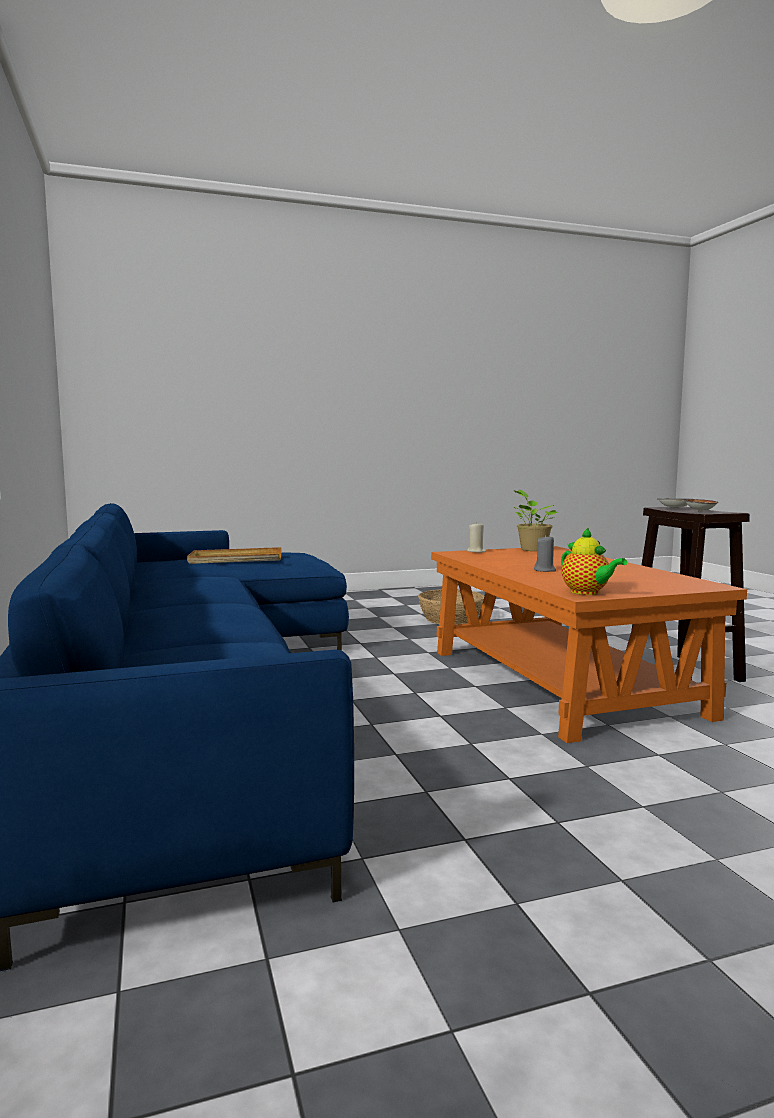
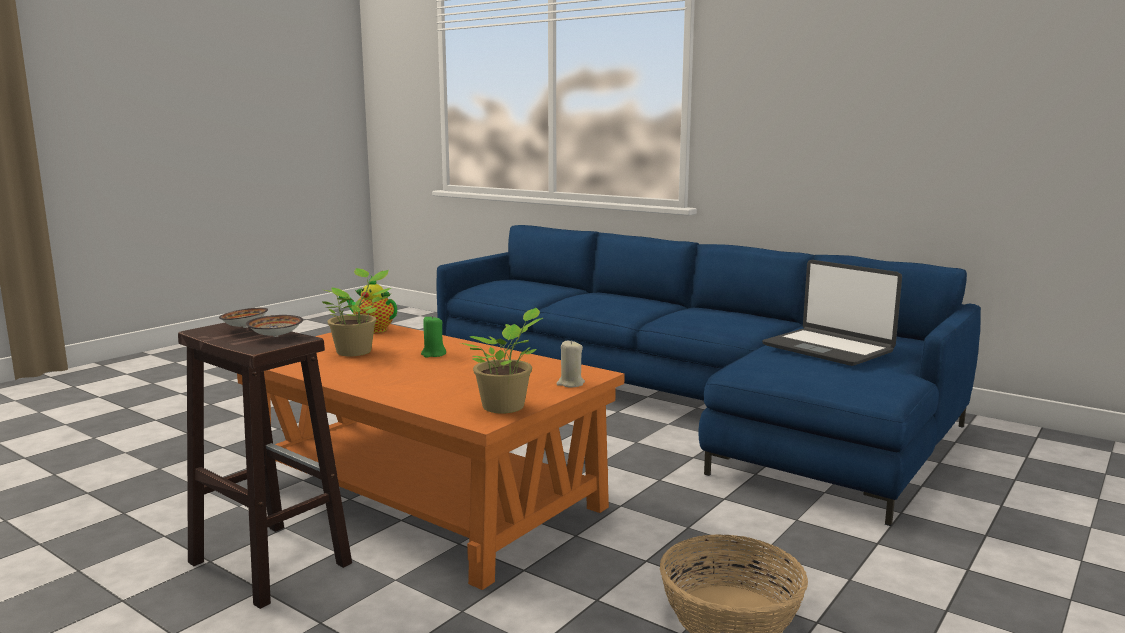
camera: 145 degrees right, 5 degrees up
beige tray [187,547,281,564] -> laptop [762,260,902,366]
grey candle [534,535,556,572] -> green candle [421,315,446,358]
none -> potted plant [321,268,391,356]

